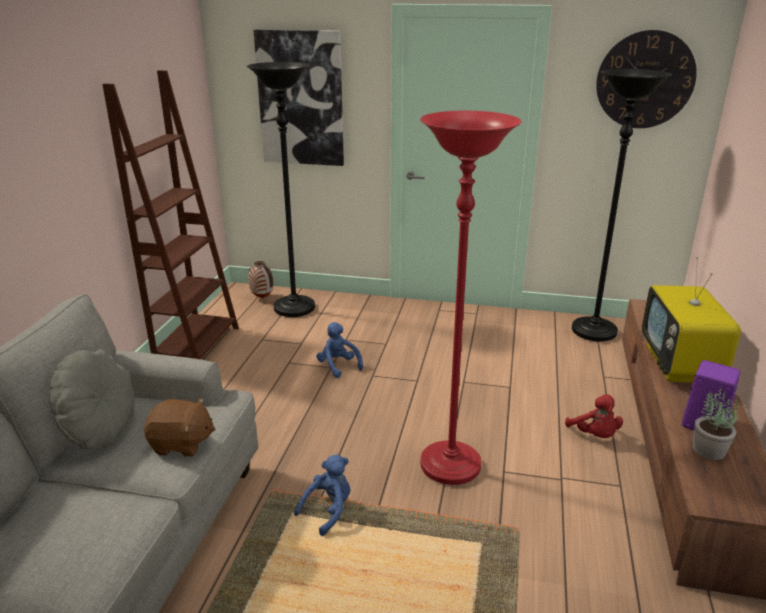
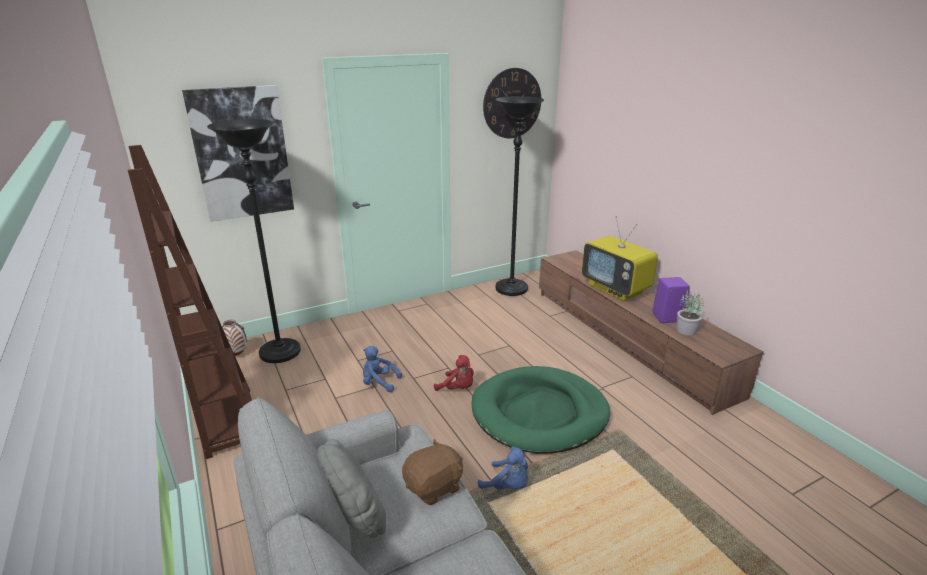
camera: 40 degrees left, 0 degrees up
blue plush toy [294,455,350,536] -> blue plush toy turned 120 degrees clockwise [478,447,528,489]
red floor lamp [420,111,522,485] -> green dog bed [471,366,610,454]
red plush toy [565,394,623,438] -> red plush toy moved to [434,355,474,391]

